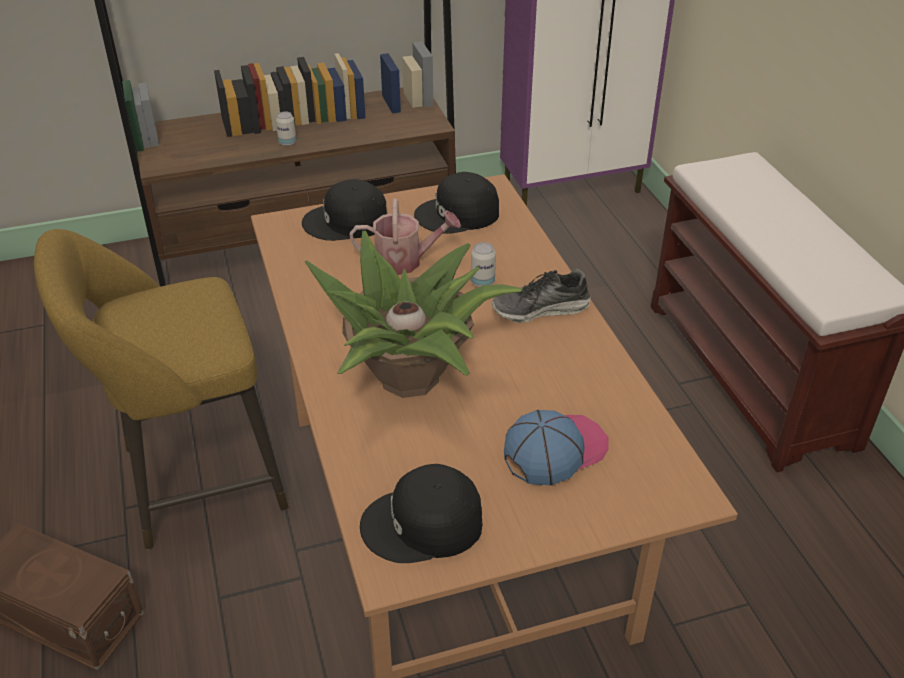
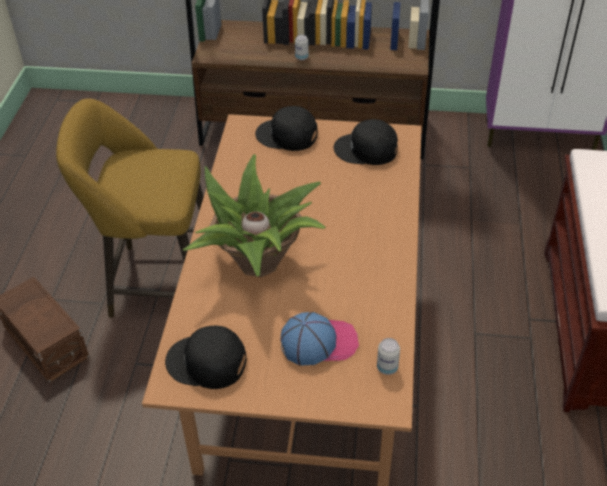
camera: 25 degrees right, 5 degrees up
watering can [350,199,461,275] -> none
can [471,242,496,287] -> can moved to [377,338,400,375]
shoe [492,269,591,323] -> none

